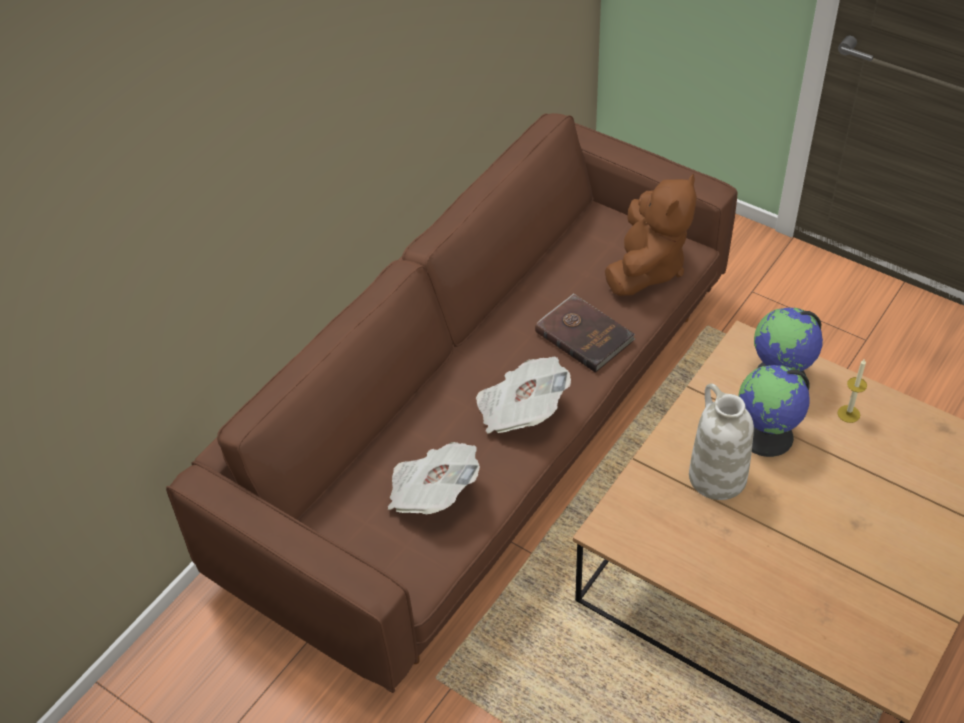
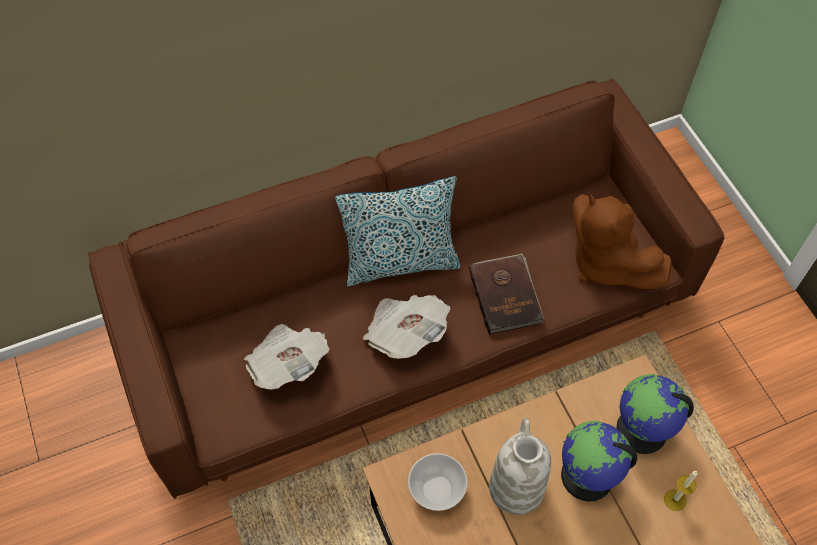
camera: 30 degrees right, 10 degrees up
brown plush toy [605,174,697,296] -> brown plush toy turned 90 degrees clockwise [572,193,672,289]
none -> pillow [335,176,461,287]
none -> bowl [408,453,468,511]

